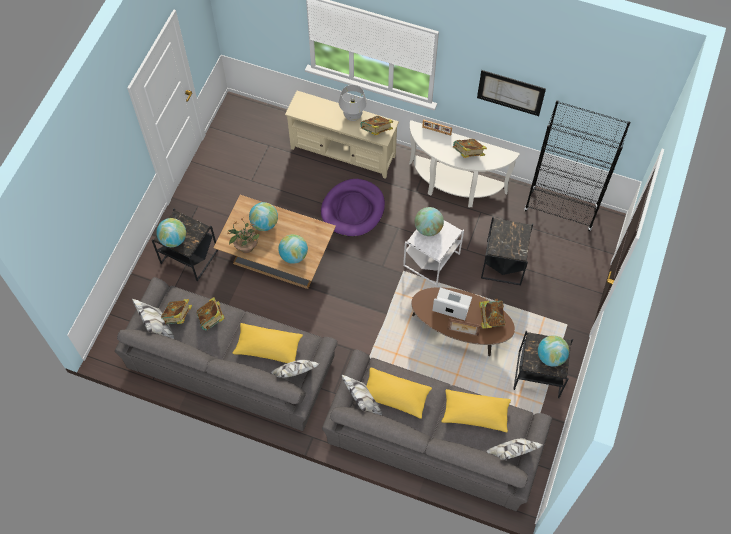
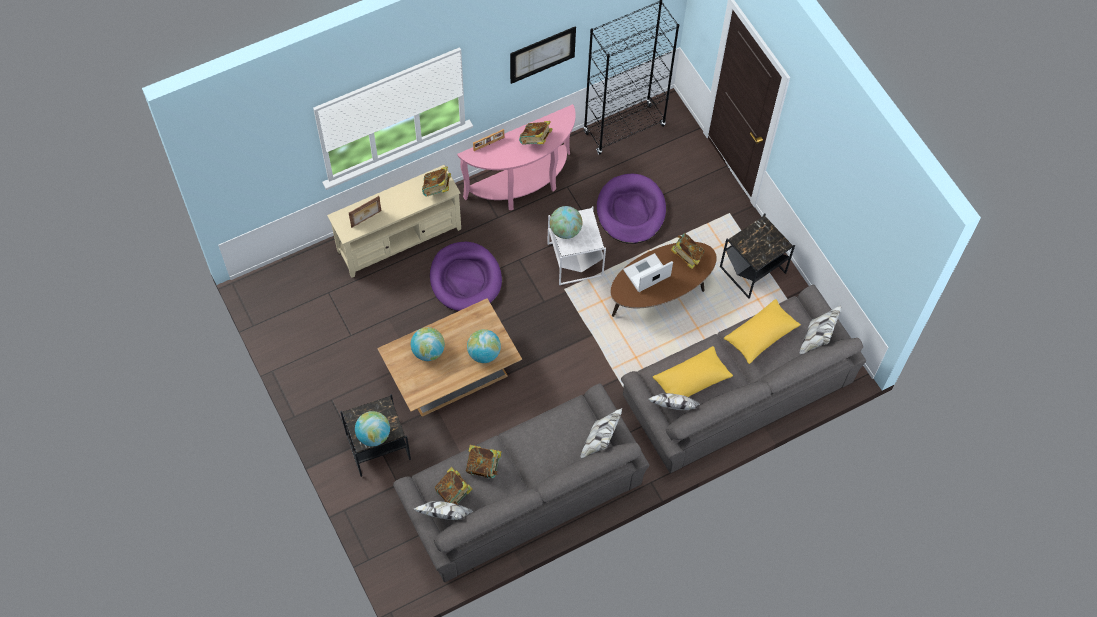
camera: 50 degrees left, 0 degrees up
potted plant [227,218,259,253] -> none
yellow pillow [232,323,303,363] -> none
white table lamp [339,85,367,121] -> none
white console table [409,120,520,207] -> pink console table [457,104,576,210]
picture frame [447,318,481,336] -> picture frame moved to [349,196,381,228]
black side table [481,217,533,285] -> purple dog bed [597,174,666,244]
globe [538,335,569,367] -> none

